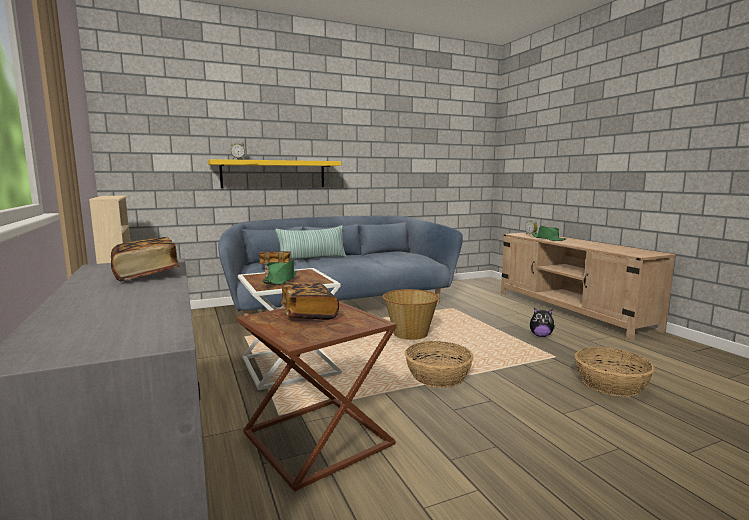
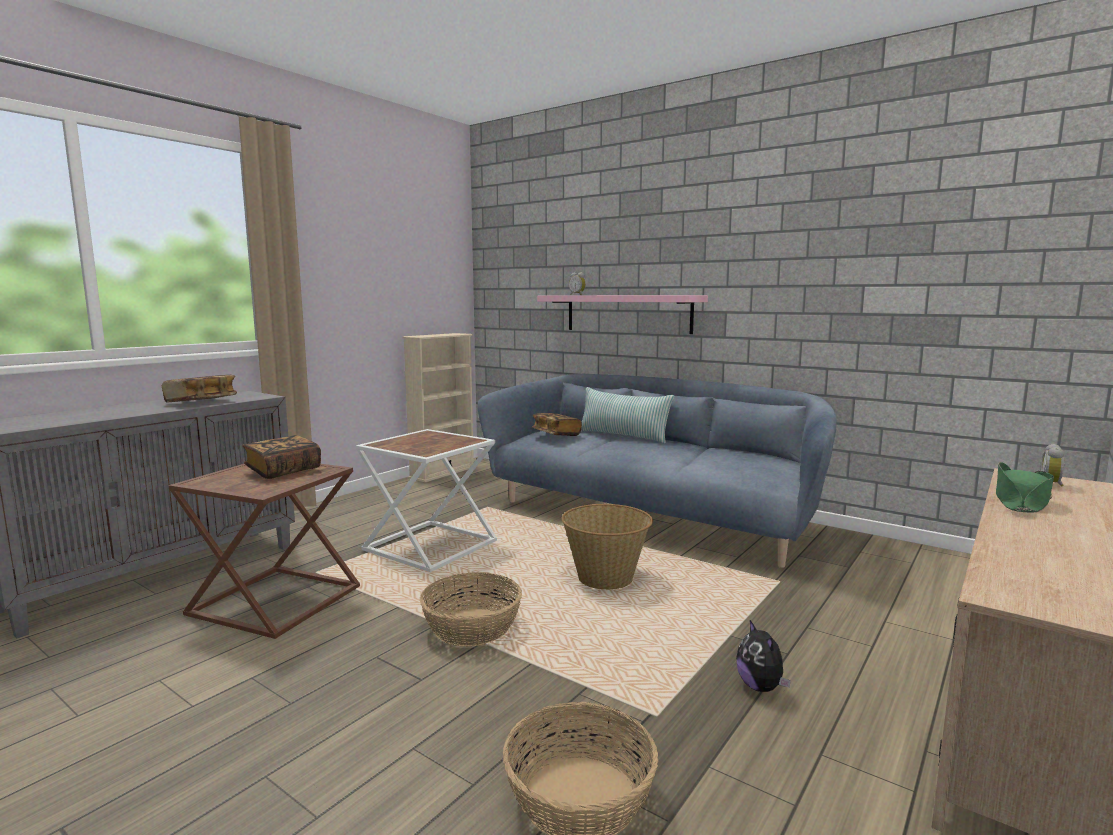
camera: 60 degrees right, 0 degrees up
yellow shelf [208,159,341,188] -> pink shelf [537,295,708,334]
green hat [262,260,297,285] -> none

